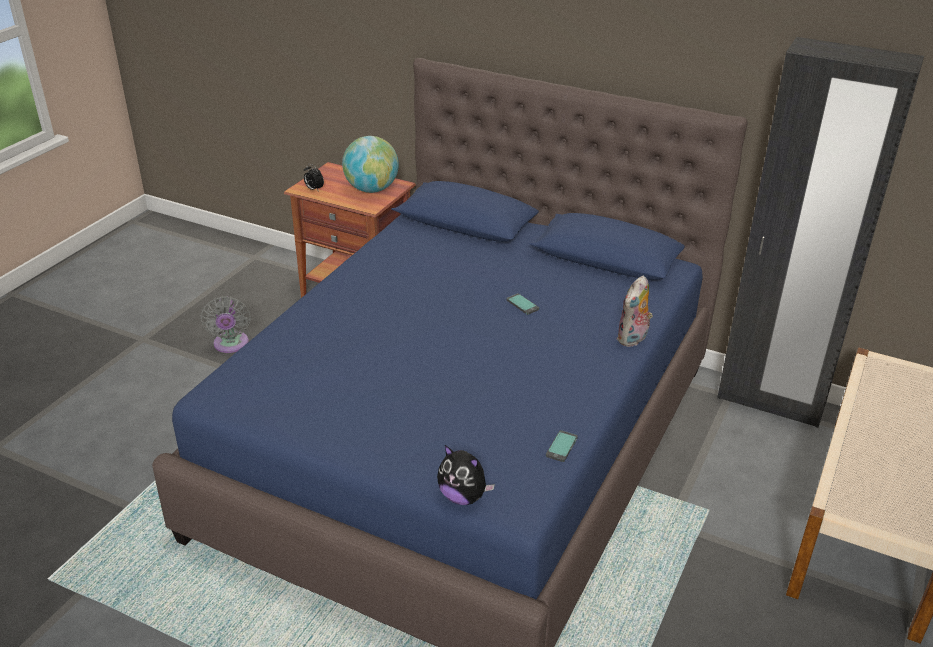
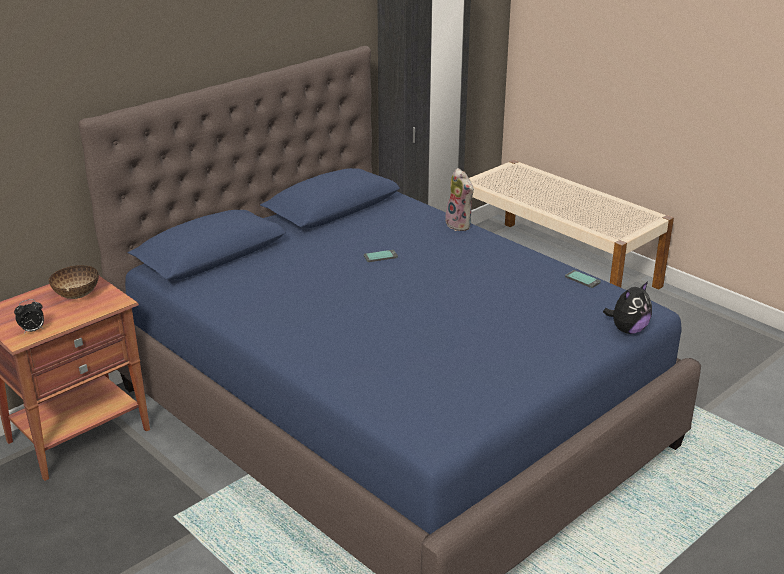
camera: 70 degrees left, 5 degrees down
grey fan [200,296,251,353] -> none
globe [342,136,399,193] -> bowl [49,265,99,299]

